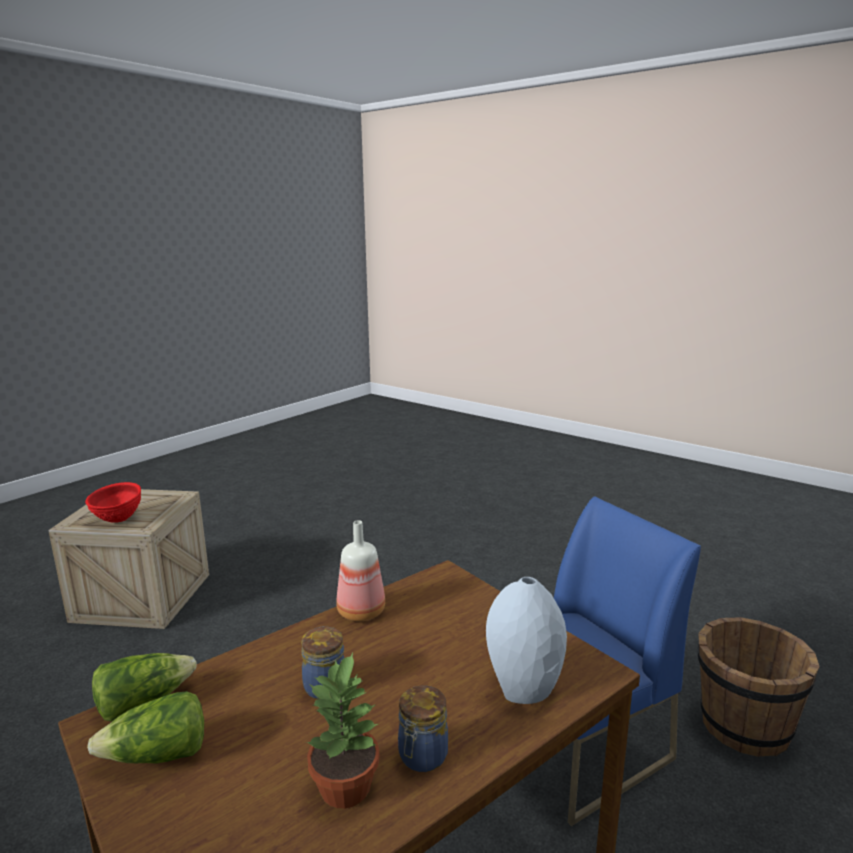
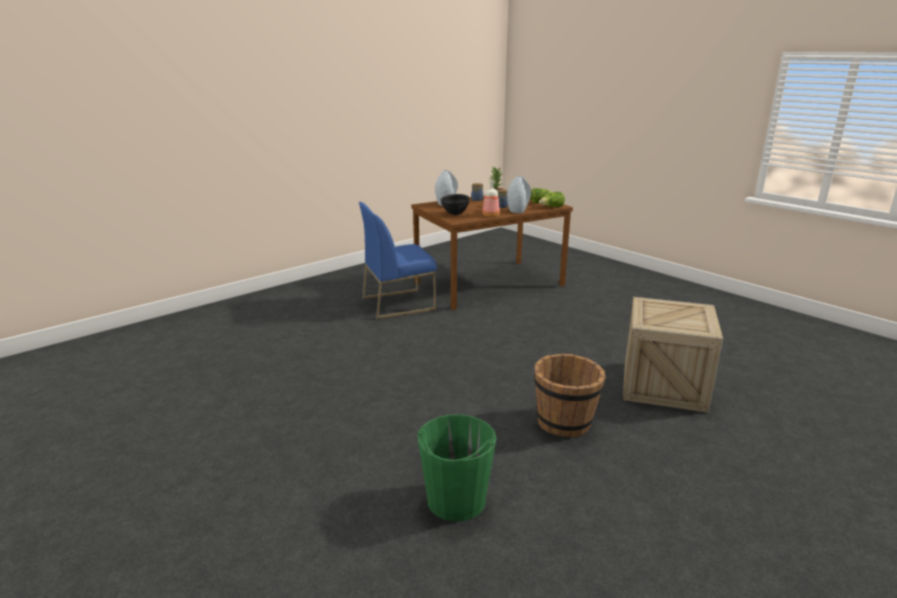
camera: 170 degrees left, 5 degrees up
red bowl [85,482,141,523] -> none
brown bucket [698,617,820,757] -> brown bucket moved to [534,353,606,438]
none -> green bucket [418,414,496,522]
none -> black bowl [441,194,470,215]
none -> grey vase [507,176,531,213]

